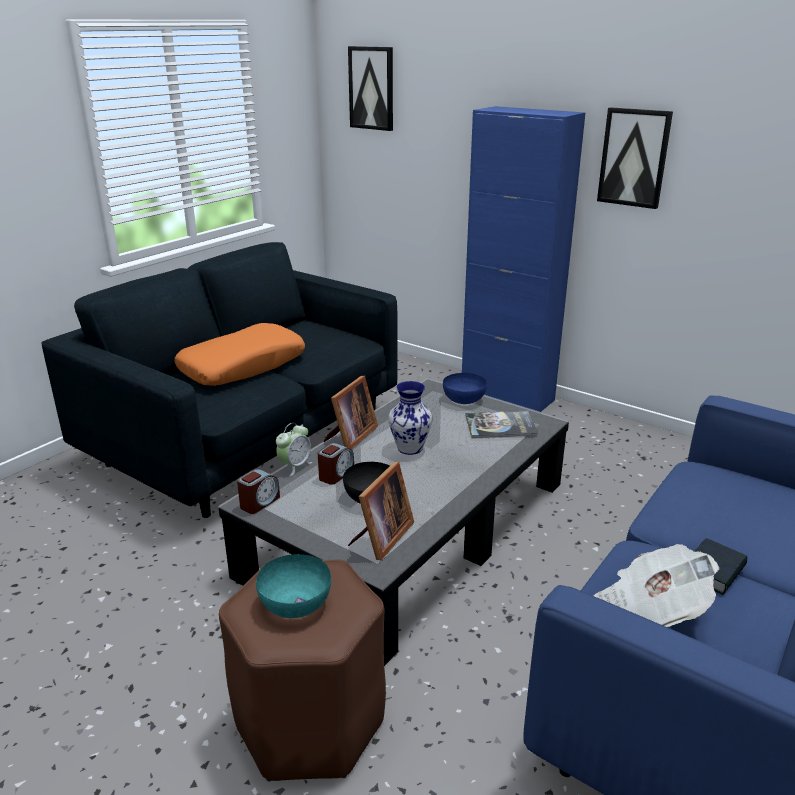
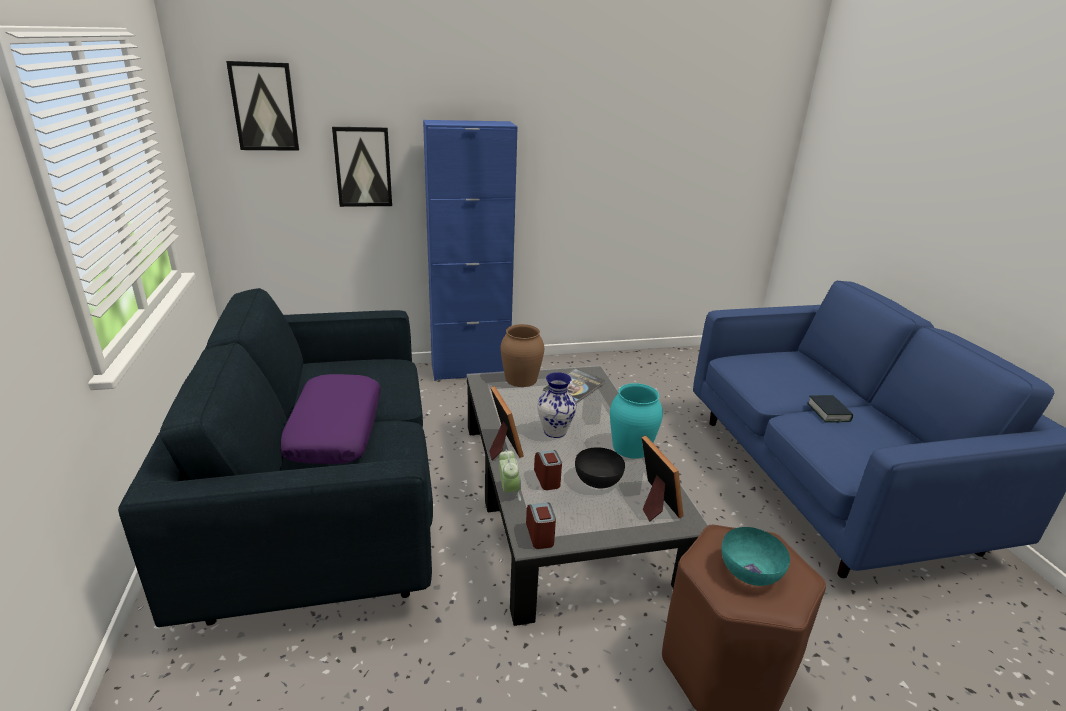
camera: 50 degrees left, 0 degrees up
orange pillow [174,323,305,386] -> purple pillow [281,374,381,464]
blue bowl [443,373,487,404] -> brown vase [500,324,544,387]
newspaper [593,544,719,627] -> none
picture [597,107,673,209] -> picture moved to [332,127,392,207]
none -> turquoise vase [610,383,663,459]

